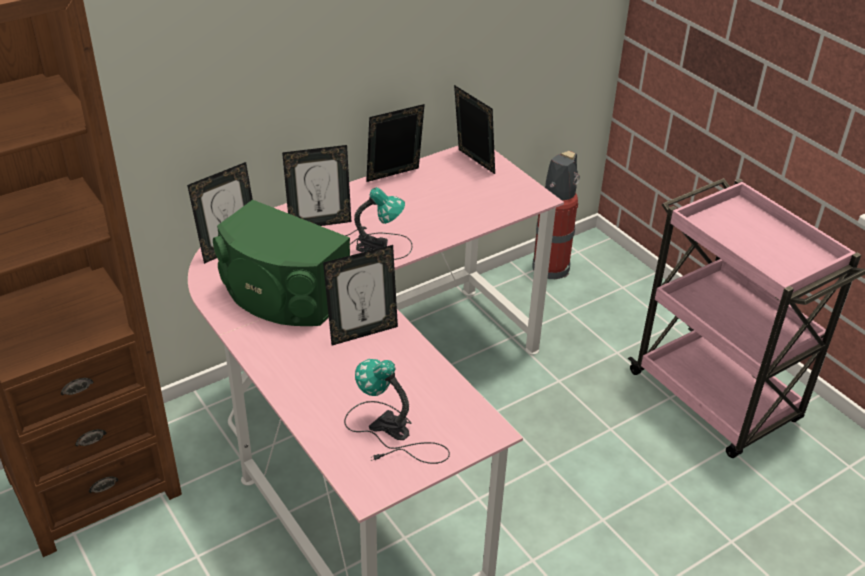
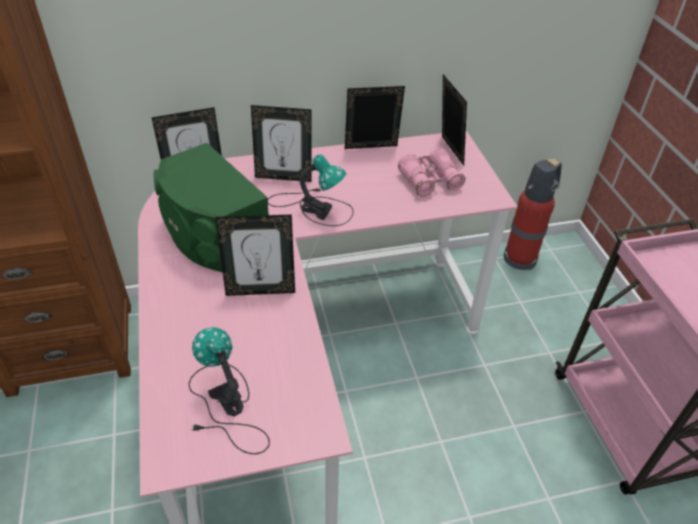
camera: 20 degrees right, 5 degrees up
none -> pink binoculars [398,148,465,196]

